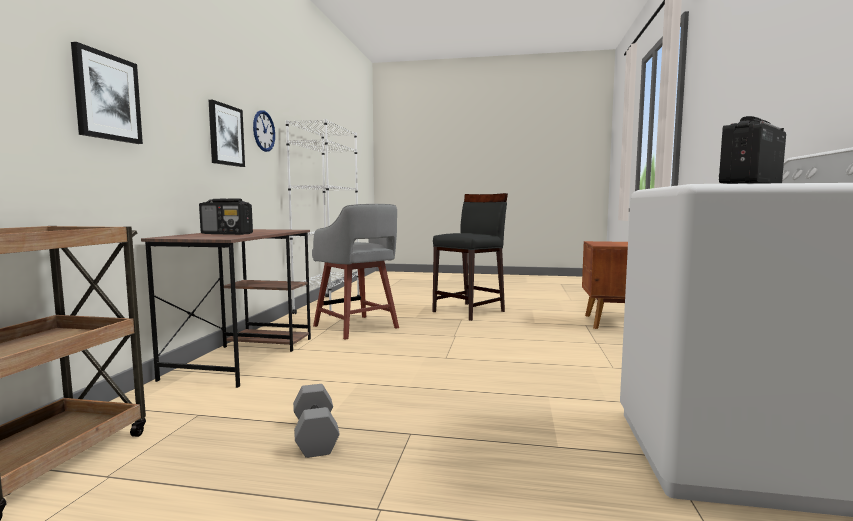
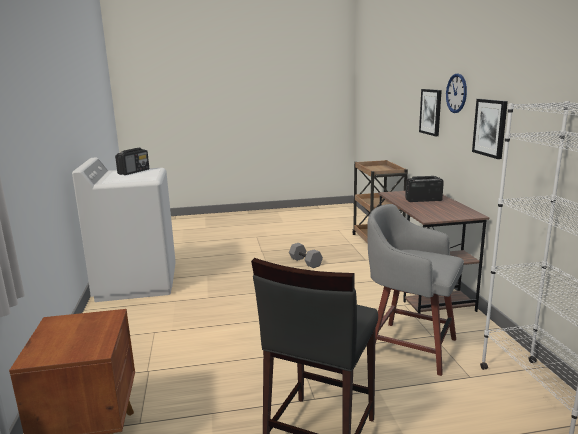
camera: 160 degrees right, 10 degrees up
wall clock [253,110,275,152] -> wall clock moved to [446,73,467,113]

